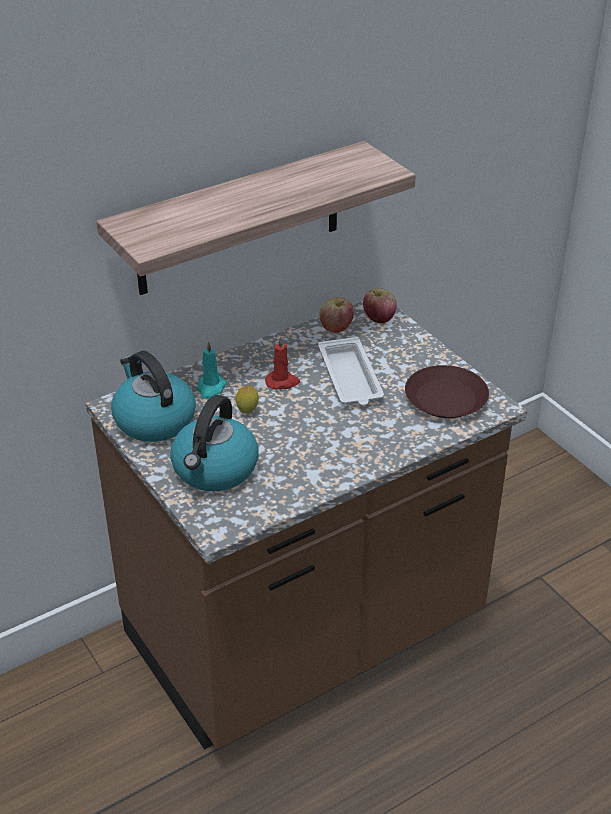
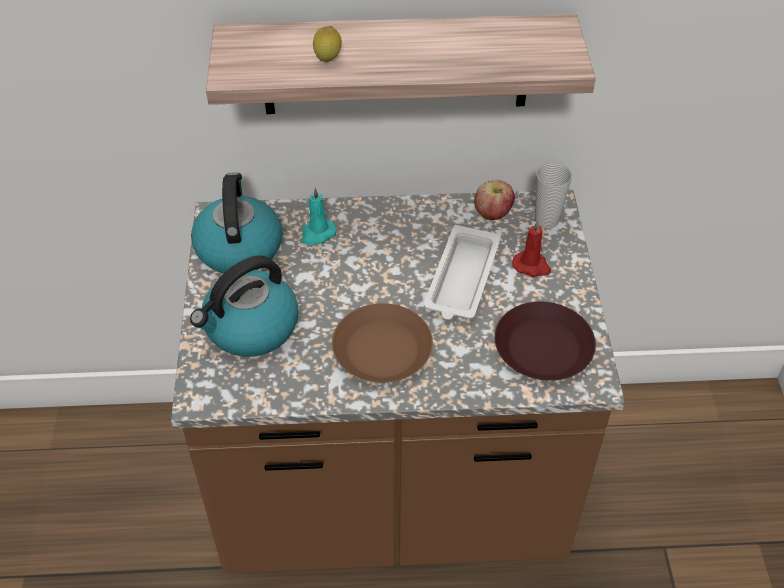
camera: 30 degrees right, 10 degrees up
lemon [236,385,259,414] -> lemon moved to [313,26,342,62]
red candle [265,336,300,390] -> red candle moved to [512,220,551,277]
apple [363,288,397,323] -> cup [535,163,572,229]
none -> brown plate [332,303,433,383]

